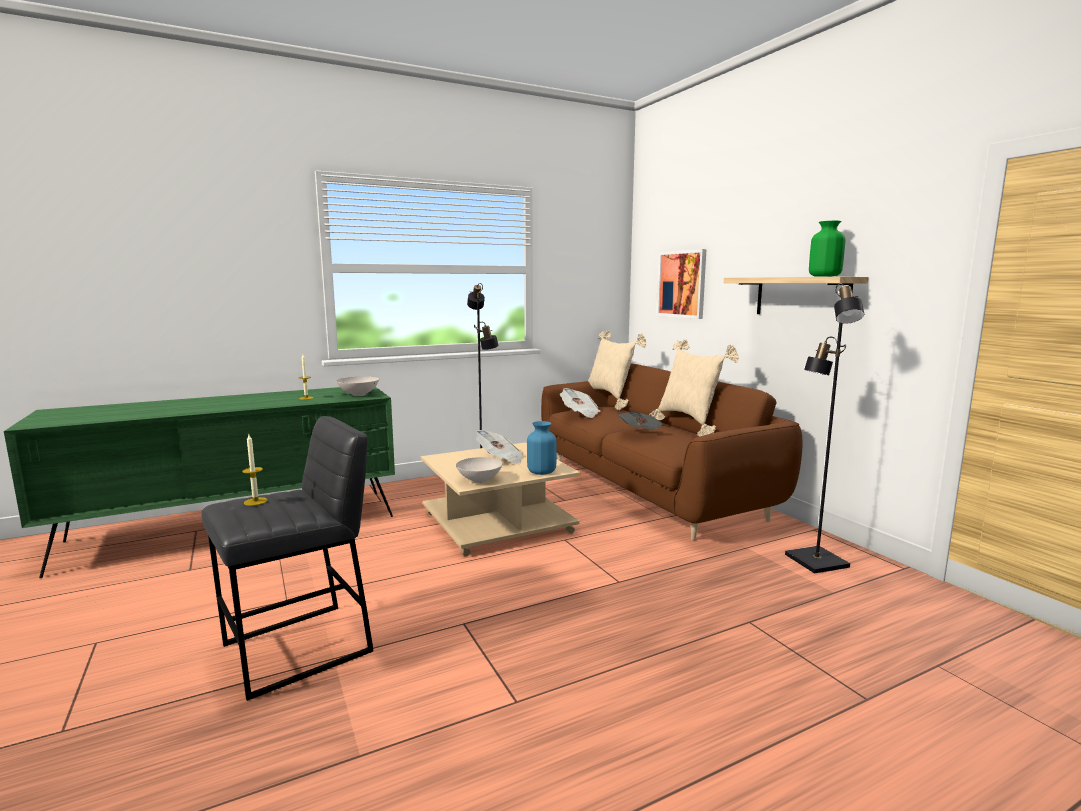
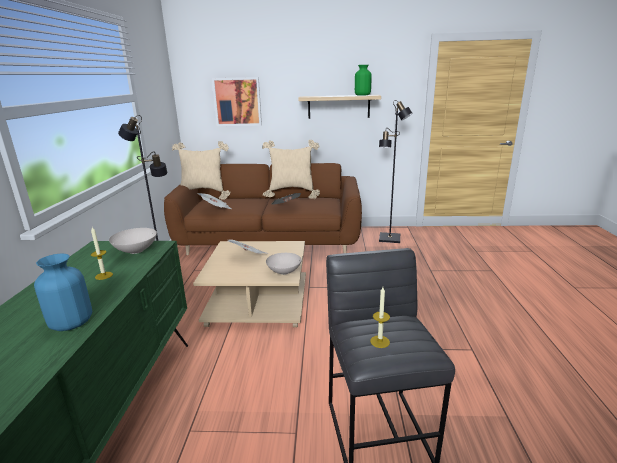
camera: 60 degrees left, 10 degrees up
blue vase [527,421,557,475] -> blue vase moved to [34,253,92,331]

